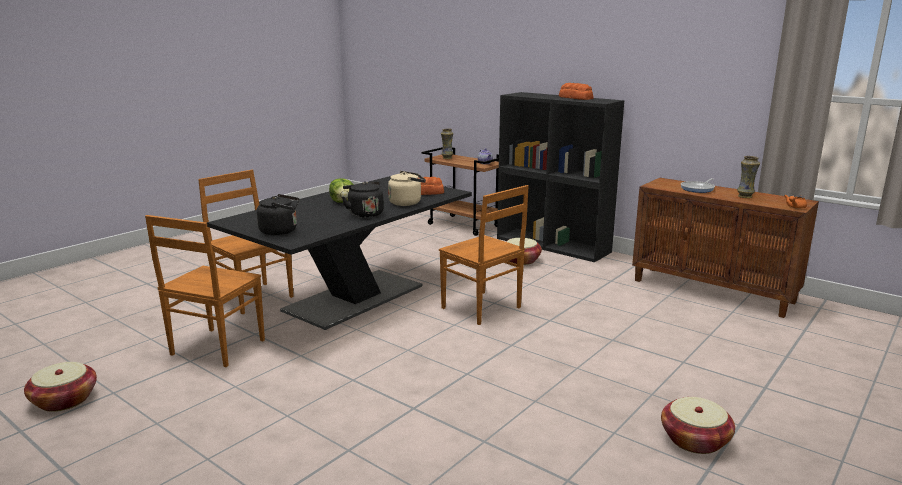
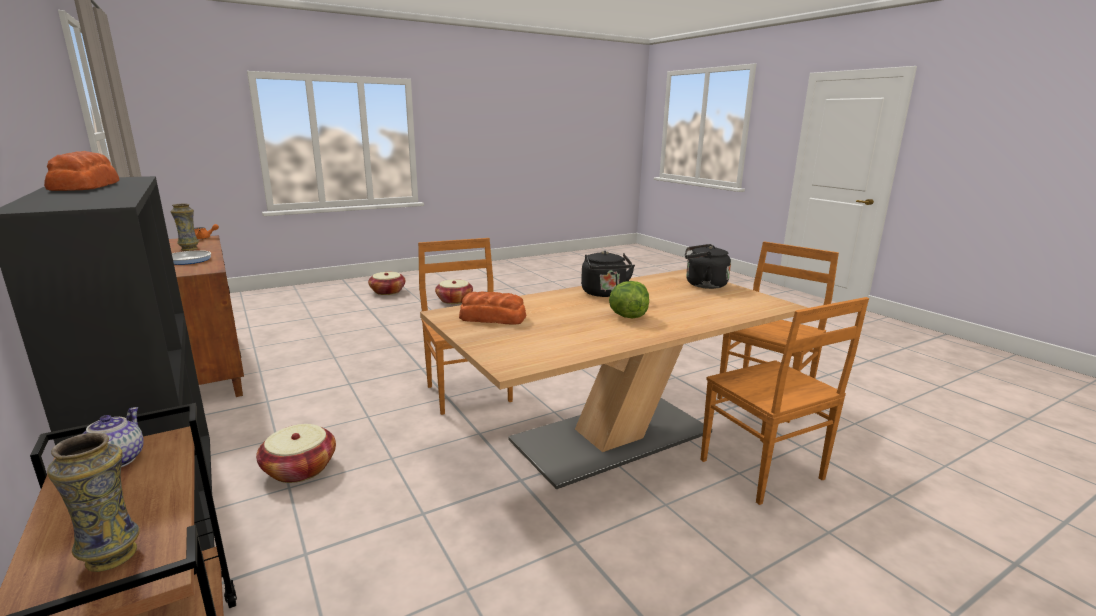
camera: 160 degrees left, 0 degrees up
basket [24,362,97,412] -> basket moved to [368,272,405,295]
black dining table [207,176,472,330] -> beige dining table [420,269,808,489]
beige kettle [388,171,426,206] -> none

